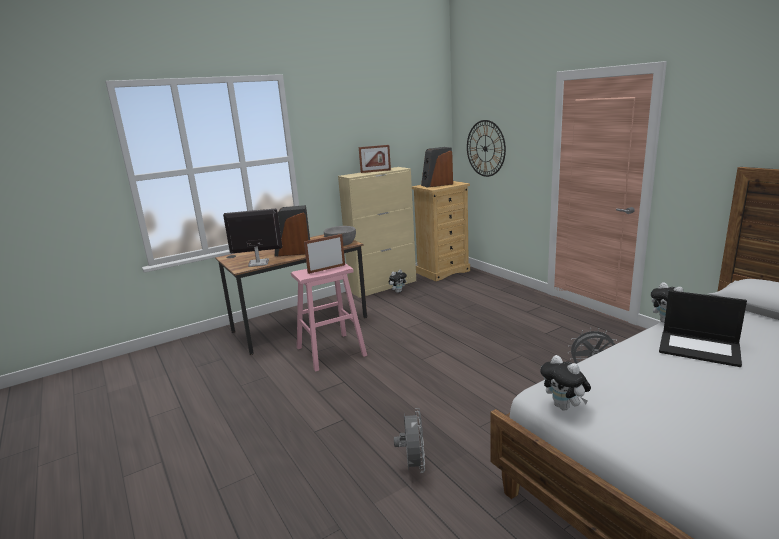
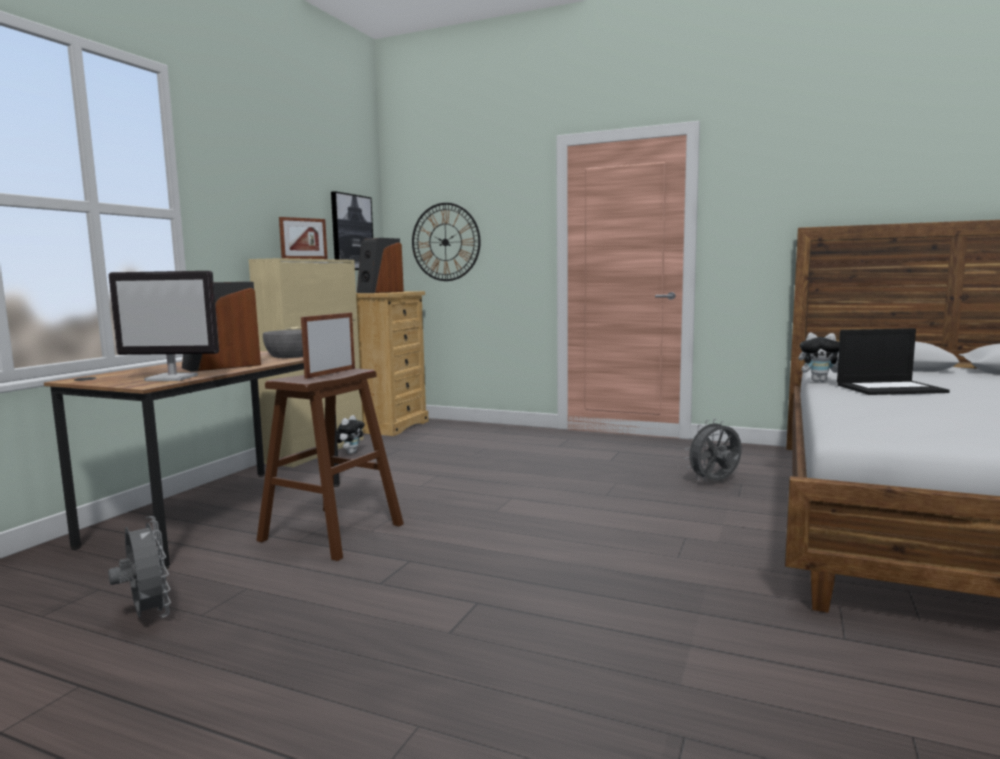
camera: 35 degrees left, 10 degrees down
monitor [223,209,282,267] -> monitor turned 135 degrees counterclockwise [109,271,219,381]
pink stool [291,263,367,372] -> brown stool [257,368,404,561]
grey fan [394,408,425,473] -> grey fan moved to [108,516,171,618]
plush toy [540,355,591,411] -> none
none -> picture [331,191,373,270]

